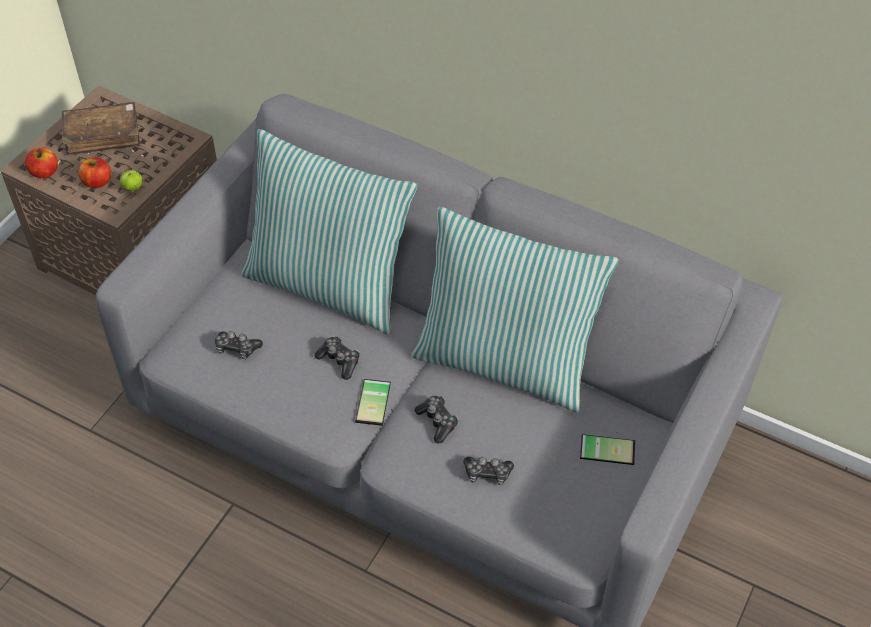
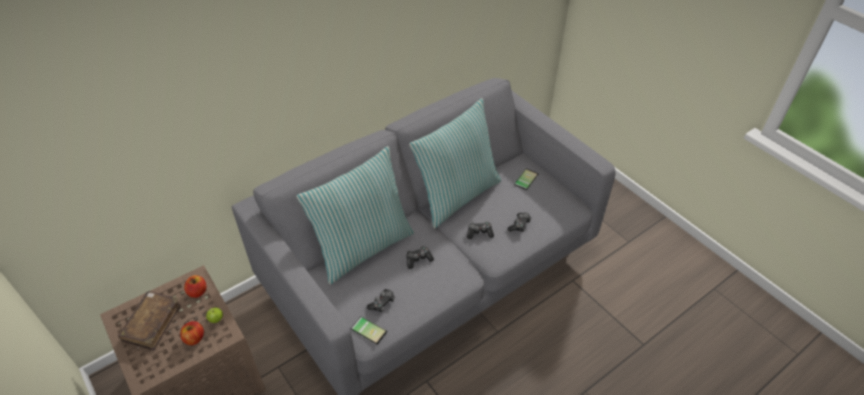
camera: 65 degrees left, 5 degrees down
apple [25,147,58,178] -> apple moved to [184,275,206,298]
phone [355,379,391,426] -> phone moved to [351,316,387,345]

